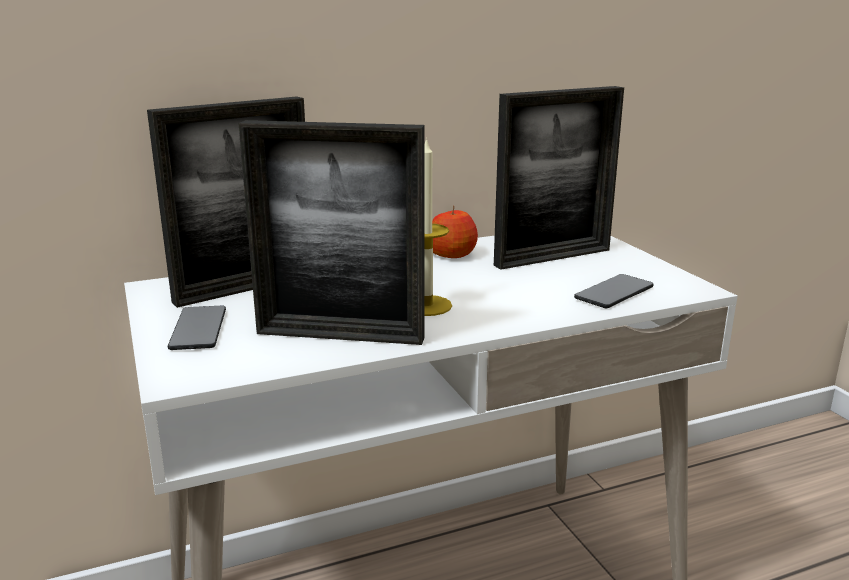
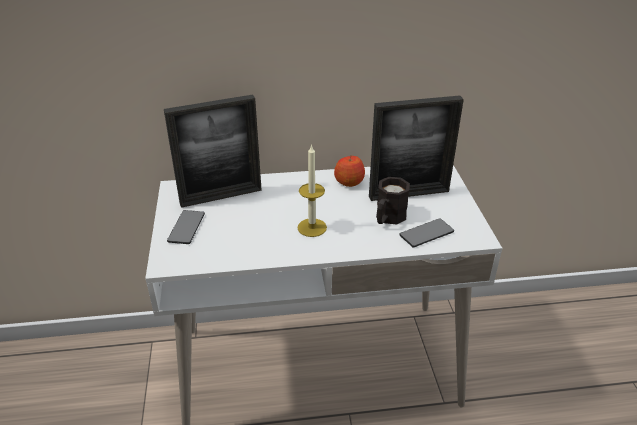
camera: 15 degrees right, 15 degrees up
picture frame [238,120,424,345] -> none
none -> black mug [376,177,410,224]

